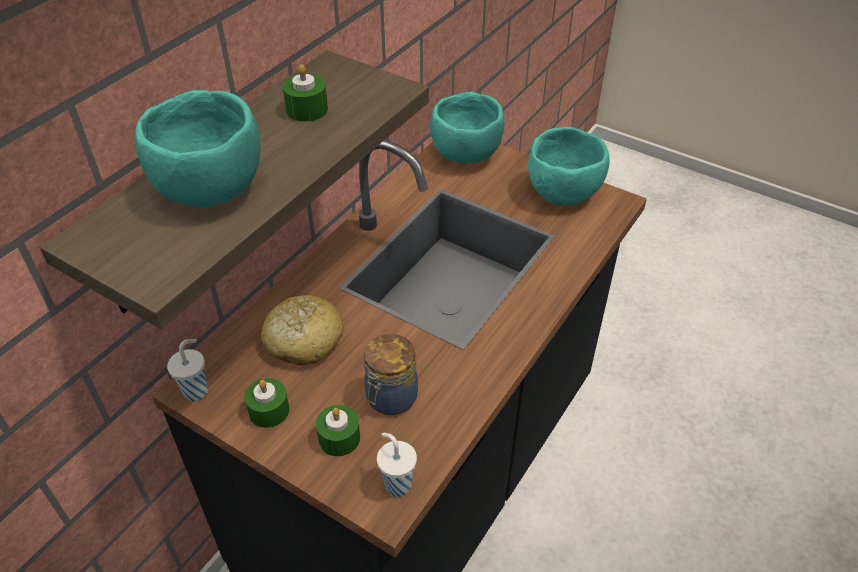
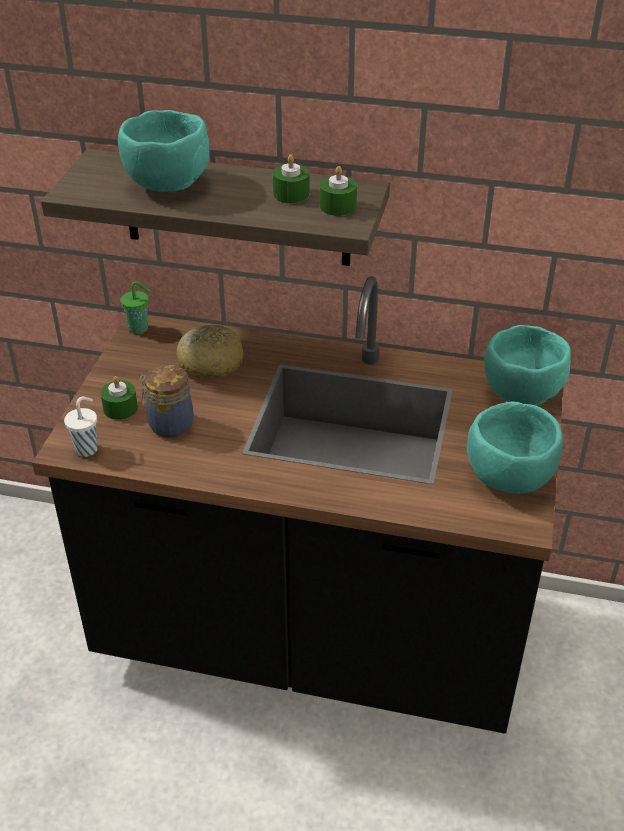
camera: 70 degrees right, 5 degrees down
white cup [167,339,208,402] -> green cup [120,281,150,334]
green candle [244,378,290,428] -> green candle moved to [320,166,357,216]

